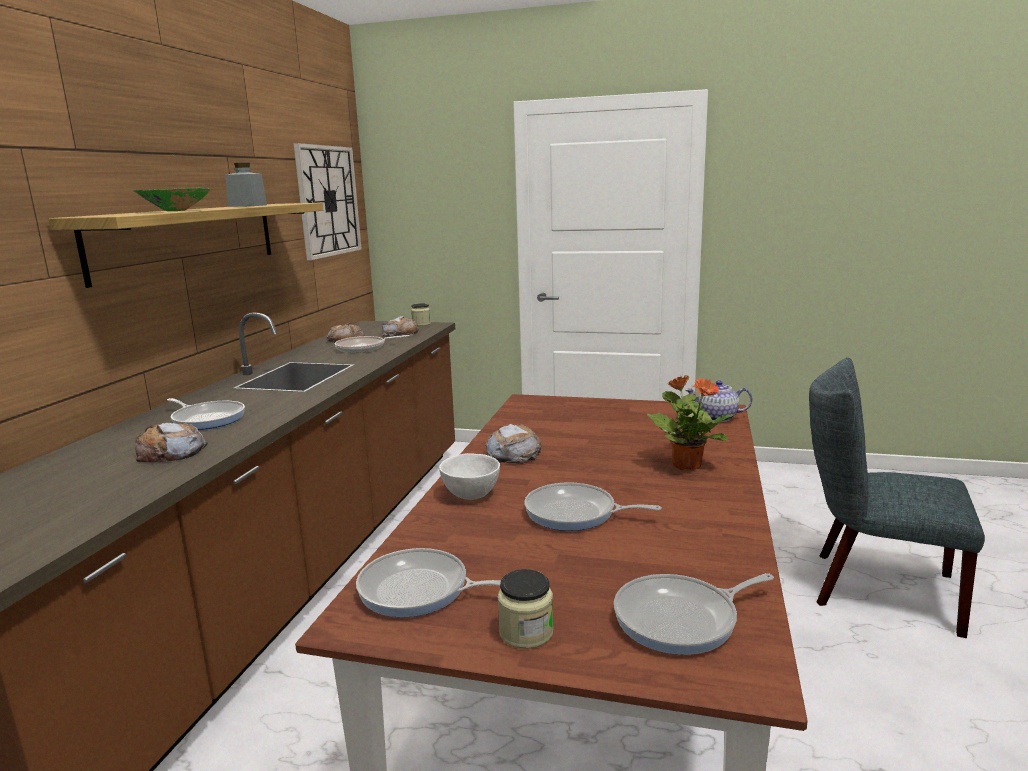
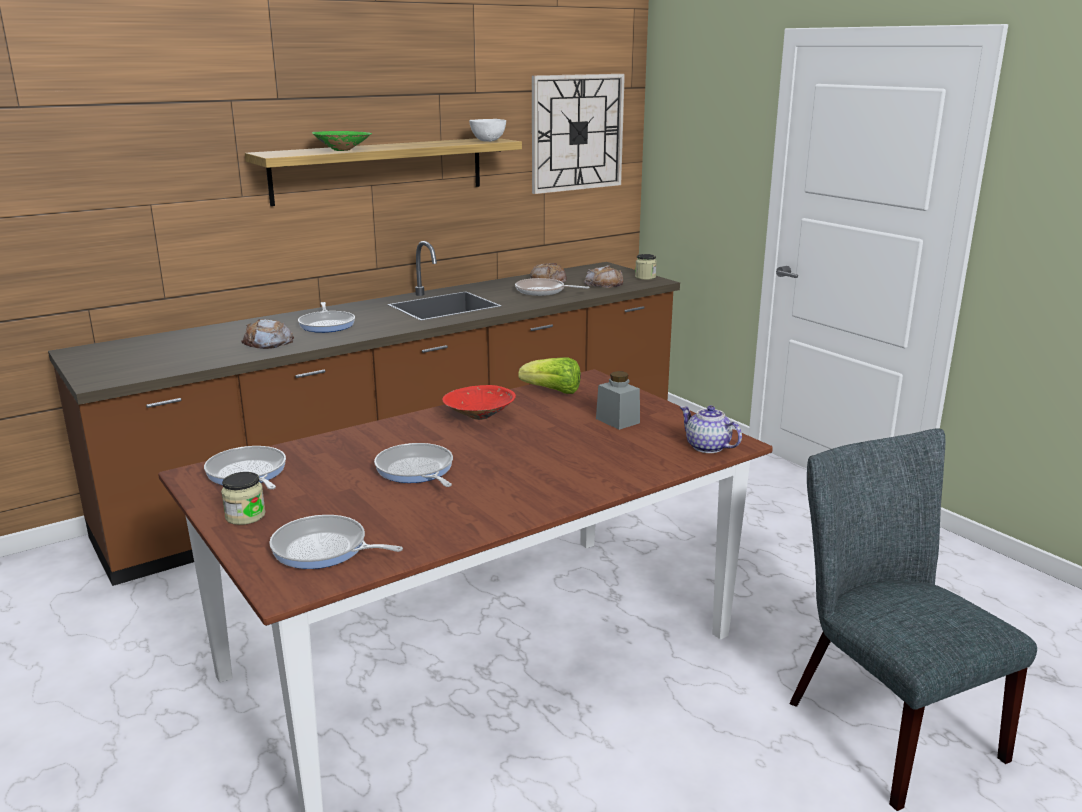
camera: 40 degrees right, 5 degrees up
grey jar [225,163,267,207] -> grey jar moved to [596,371,640,430]
white bowl [439,453,500,500] -> white bowl moved to [469,119,506,142]
bread [485,423,542,464] -> red bowl [442,385,516,420]
potted plant [647,375,733,470] -> none
none -> lettuce [519,357,581,394]

